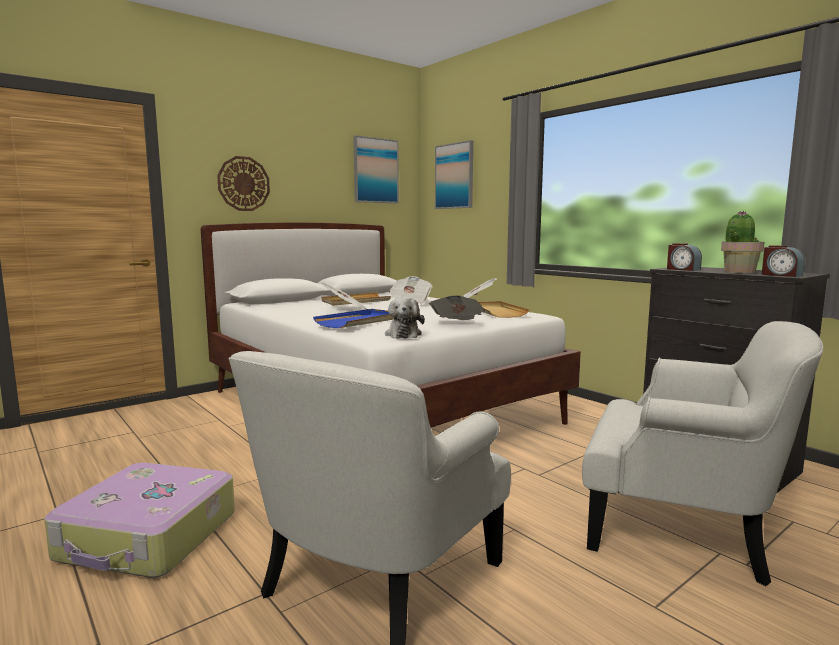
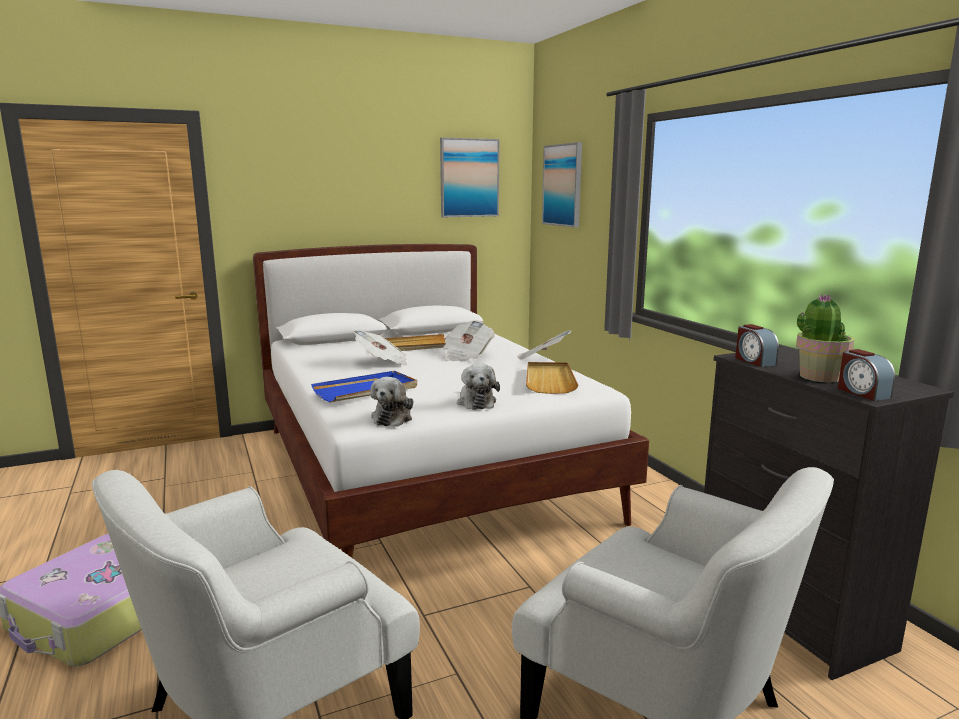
camera: 15 degrees right, 5 degrees up
wall clock [217,156,270,211] -> none
newspaper [429,296,485,320] -> plush toy [457,363,500,410]

